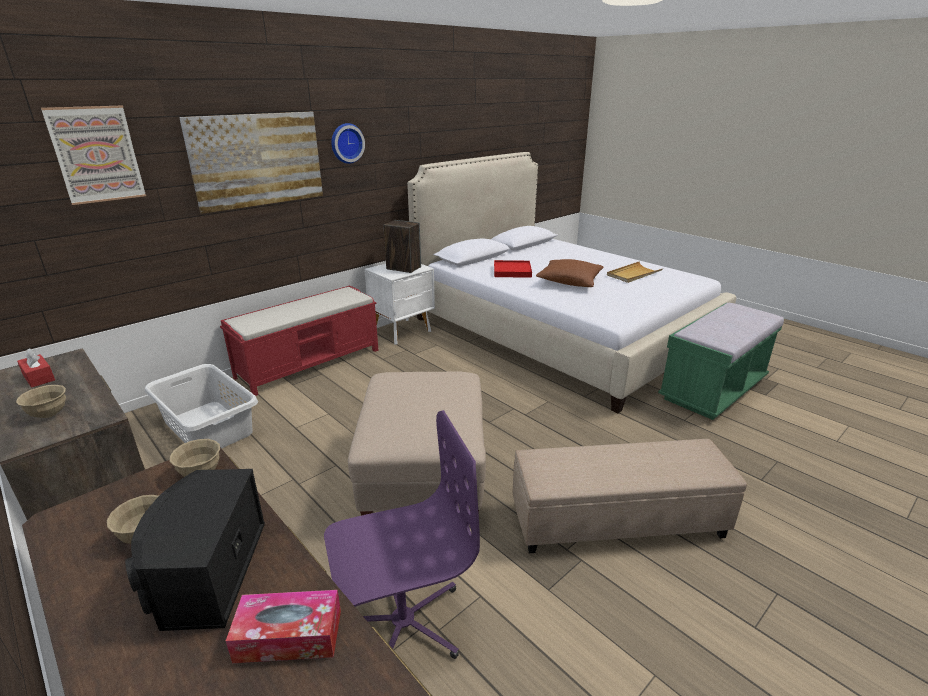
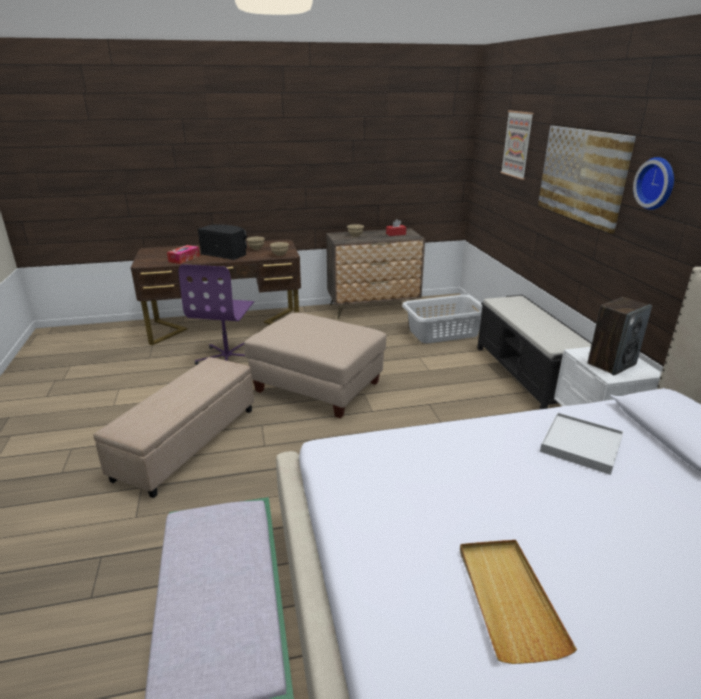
camera: 120 degrees right, 0 degrees up
red bench [220,286,379,396] -> black bench [477,295,592,409]
red tray [494,260,532,278] -> white tray [540,412,624,475]
brown pillow [536,259,604,287] -> none

